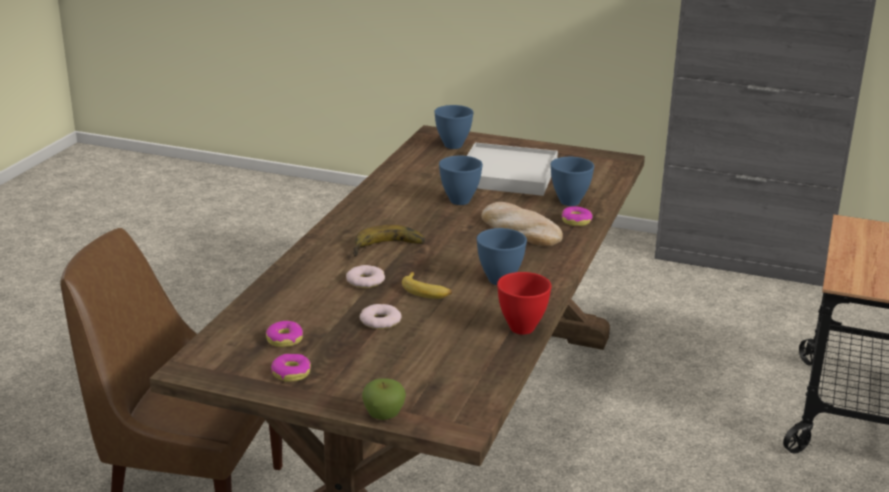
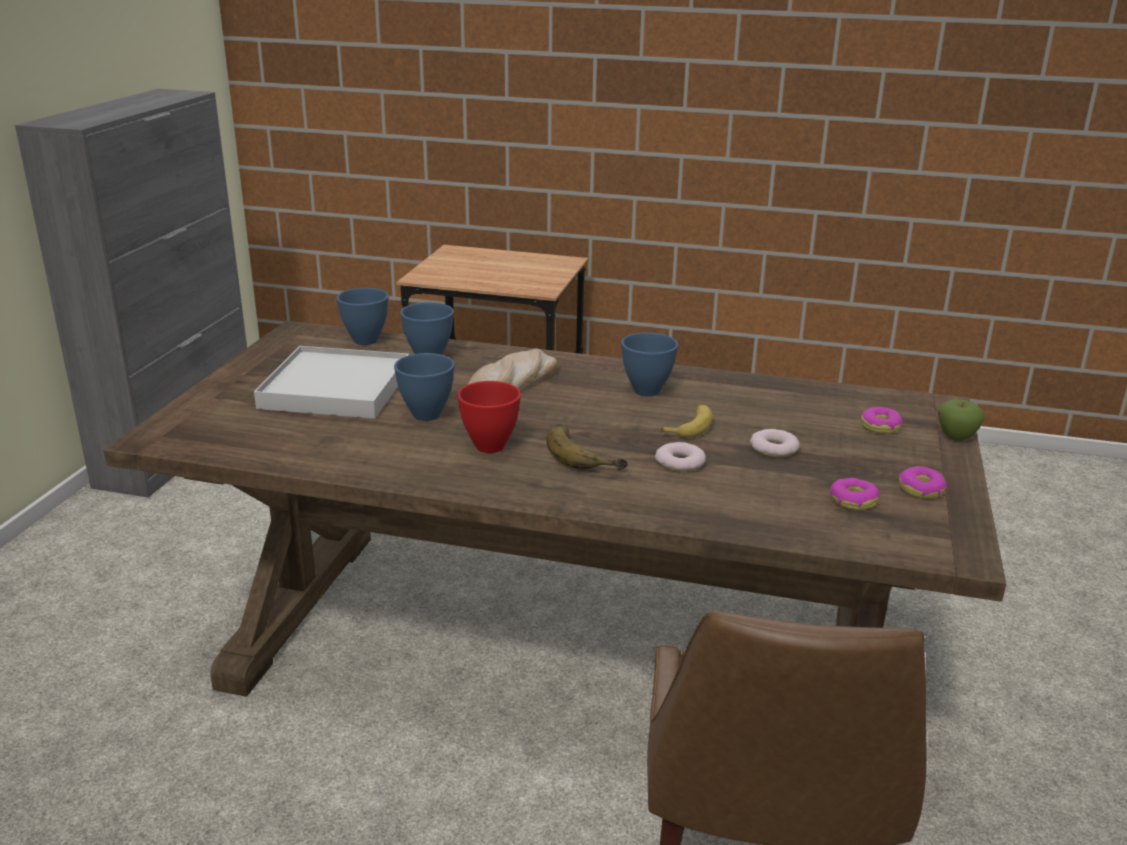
camera: 95 degrees left, 0 degrees up
blue bowl [434,105,474,149] -> blue bowl moved to [337,288,389,345]
red bowl [497,272,552,335] -> red bowl moved to [457,381,521,453]
donut [562,206,592,226] -> donut moved to [861,407,903,434]

